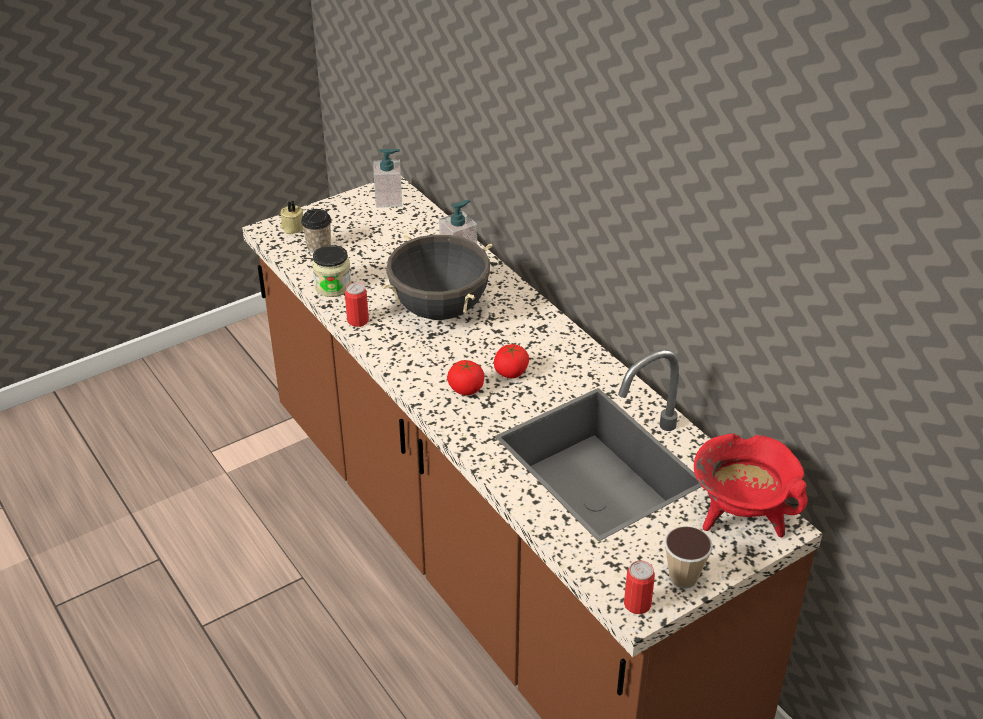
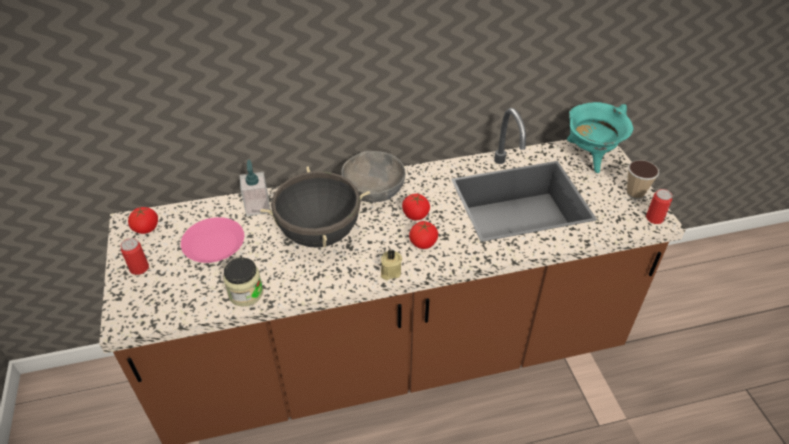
camera: 70 degrees left, 5 degrees up
beige candle [280,200,304,234] -> beige candle moved to [381,249,402,280]
cup [301,209,332,253] -> none
can [345,282,369,327] -> can moved to [121,238,149,275]
soap dispenser [374,149,402,208] -> tomato [128,207,158,234]
red cooking pot [694,433,808,538] -> turquoise cooking pot [567,102,633,173]
none -> pink plate [181,217,244,263]
none -> grey bowl [341,151,405,202]

